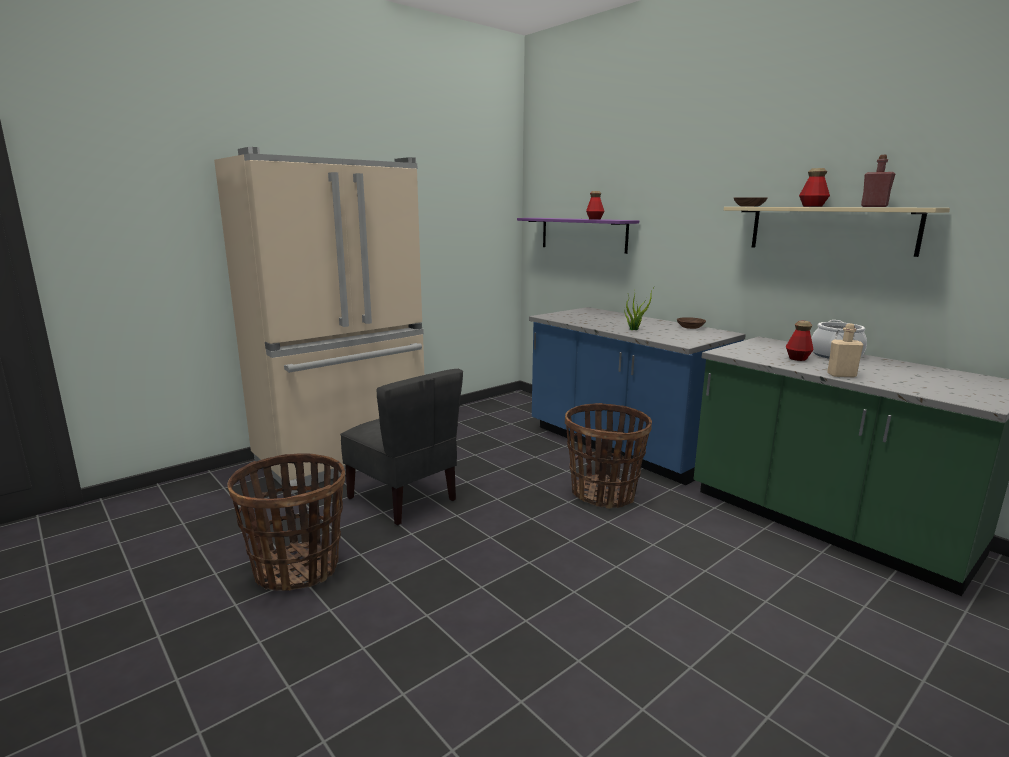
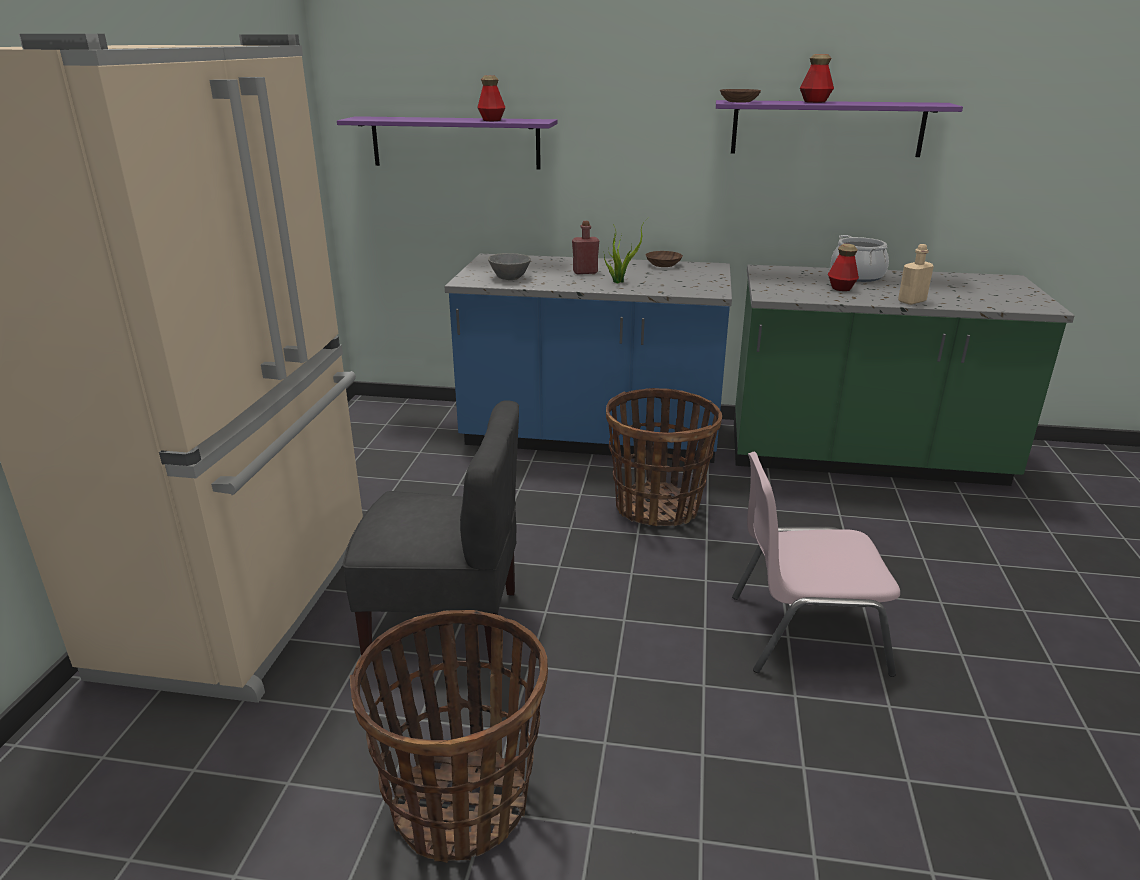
camera: 40 degrees left, 10 degrees up
beige shelf [724,207,950,257] -> purple shelf [716,100,963,157]
red bottle [861,155,895,207] -> red bottle moved to [572,221,599,274]
none -> grey bowl [488,253,531,280]
none -> pink chair [732,452,900,677]

